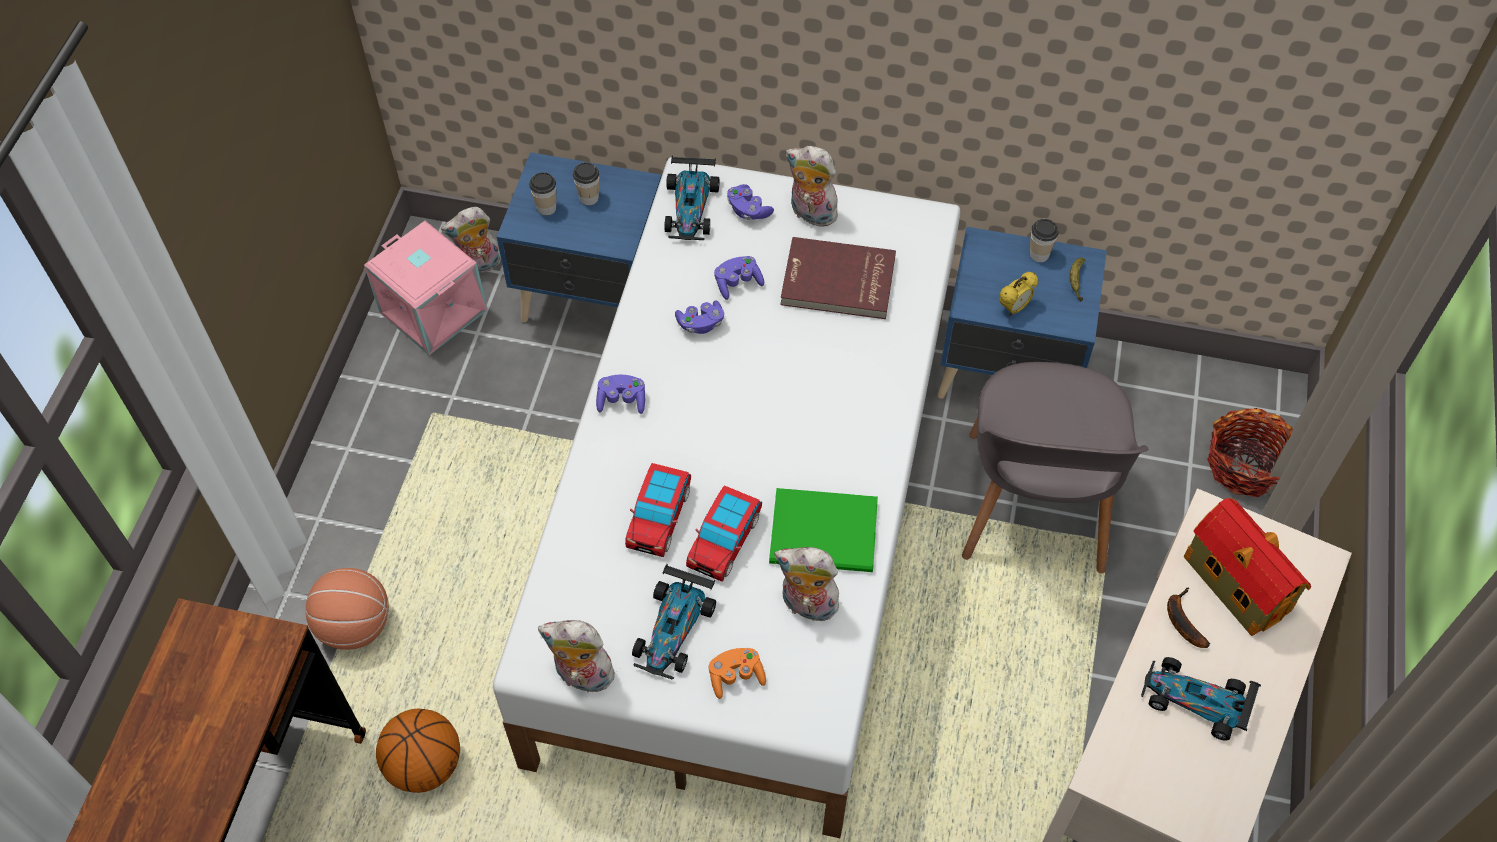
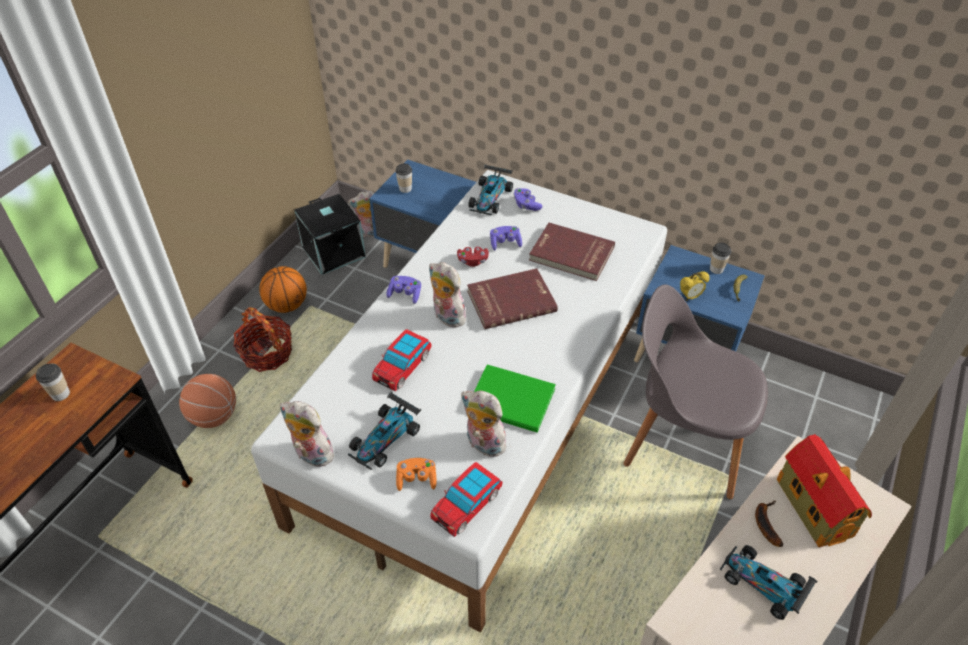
camera: 15 degrees right, 10 degrees down
pink storage box [364,221,487,355] -> black storage box [294,194,366,275]
basketball [376,708,460,793] -> basketball moved to [259,266,307,313]
cup [573,162,599,205] -> cup moved to [36,363,70,401]
purple game controller [675,300,724,334] -> red game controller [457,247,489,267]
toy car [686,485,762,582] -> toy car moved to [430,462,503,537]
plush toy [786,146,840,227] -> plush toy moved to [429,262,469,327]
grey chair [962,362,1148,573] -> grey chair turned 90 degrees clockwise [623,284,768,499]
basket [1207,408,1293,497] -> basket moved to [234,307,292,372]
none -> red book [467,269,558,329]

